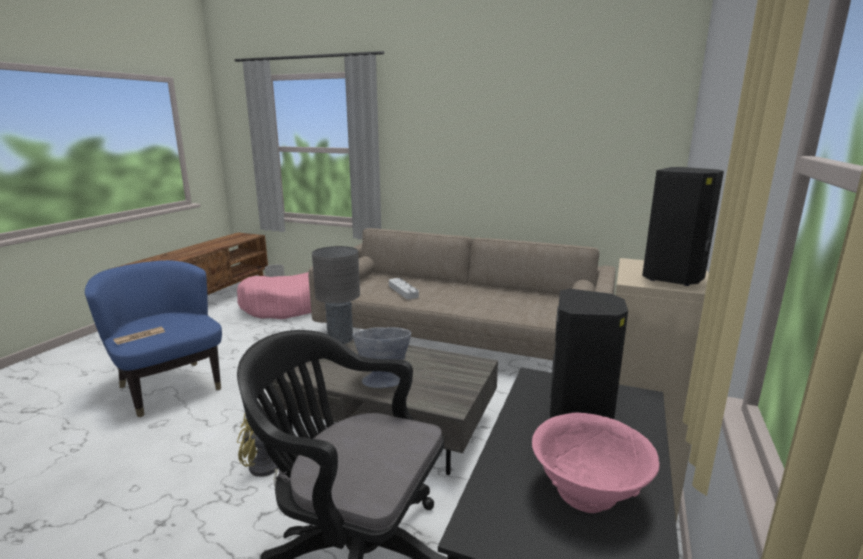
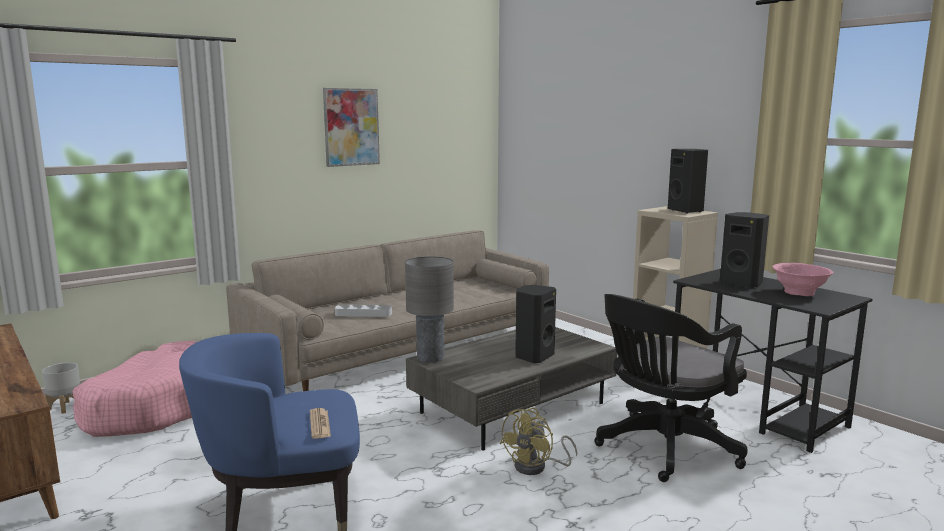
camera: 60 degrees left, 5 degrees down
grey bowl [353,327,411,388] -> black speaker [515,285,556,363]
none -> picture [323,88,380,167]

